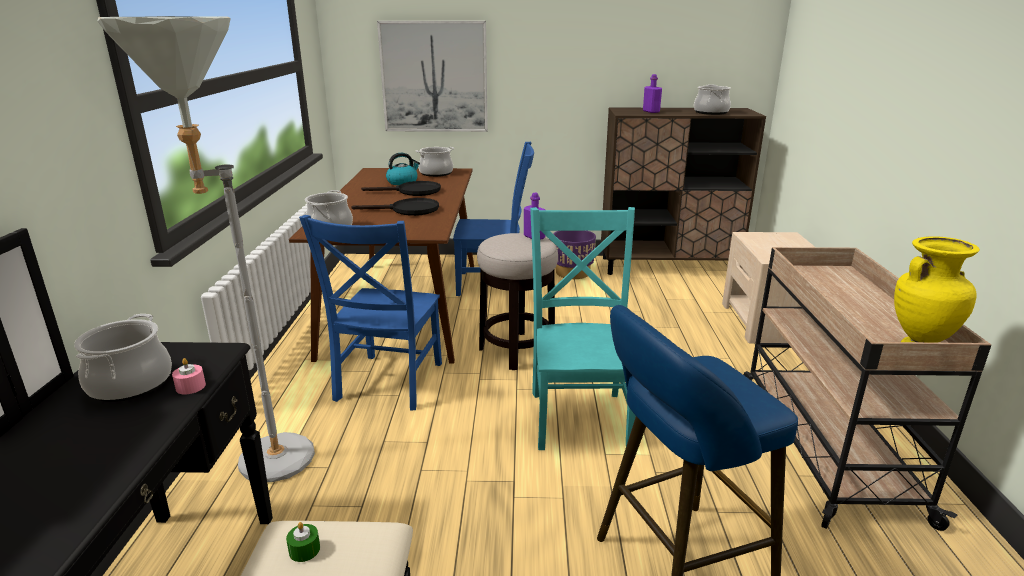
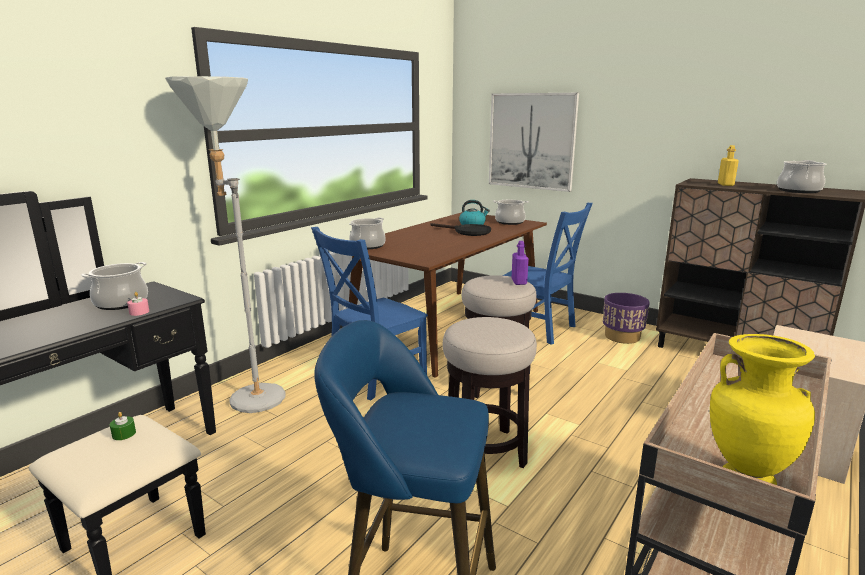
camera: 35 degrees right, 5 degrees down
black frying pan [351,198,439,216] -> none
turquoise chair [530,207,636,450] -> stool [443,317,537,468]
purple bottle [643,74,662,113] -> yellow bottle [718,145,739,186]

